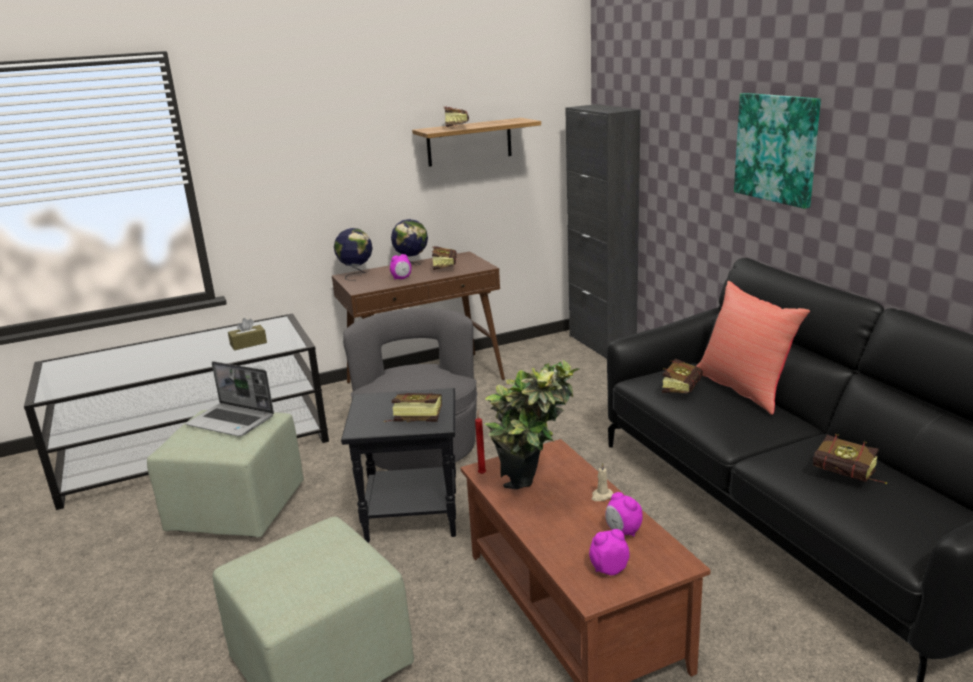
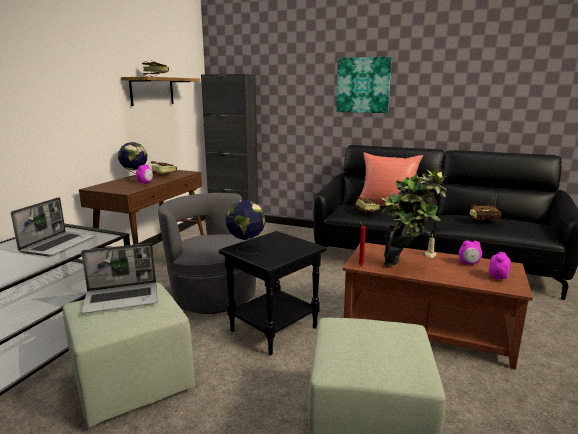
camera: 45 degrees left, 5 degrees down
brown tissue box [228,318,267,350] -> laptop [11,197,95,256]
globe [334,228,373,281] -> globe moved to [225,200,266,254]
book [384,393,442,422] -> none

